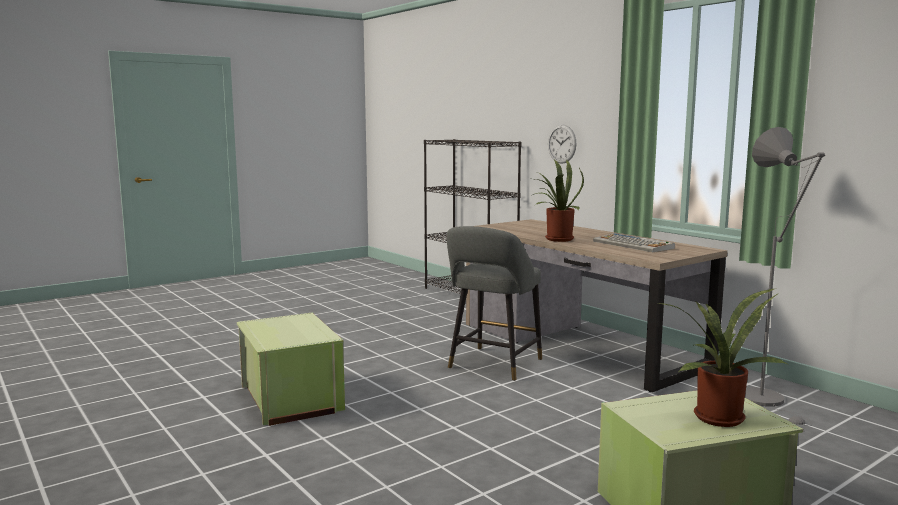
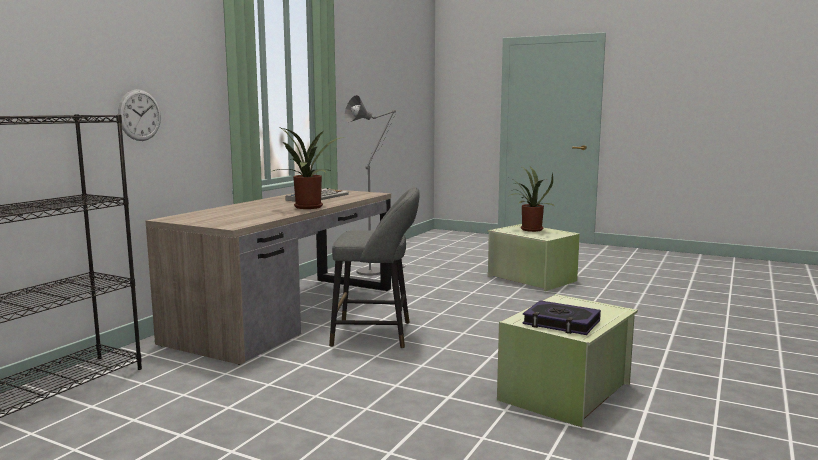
camera: 115 degrees left, 0 degrees up
none -> book [522,300,601,335]

